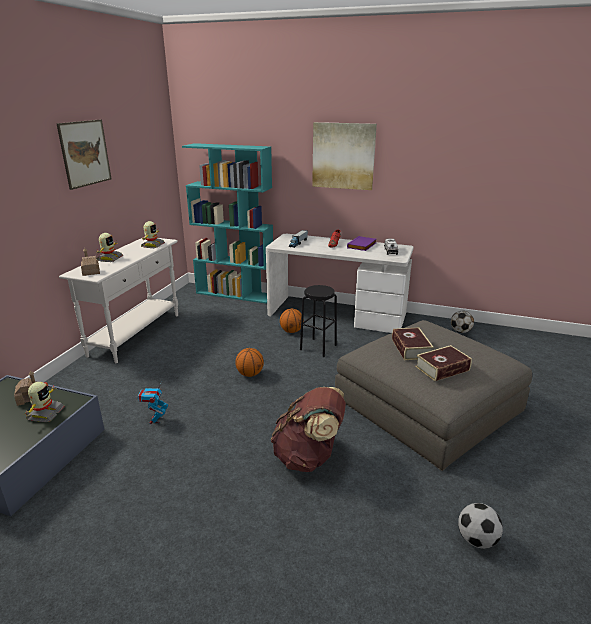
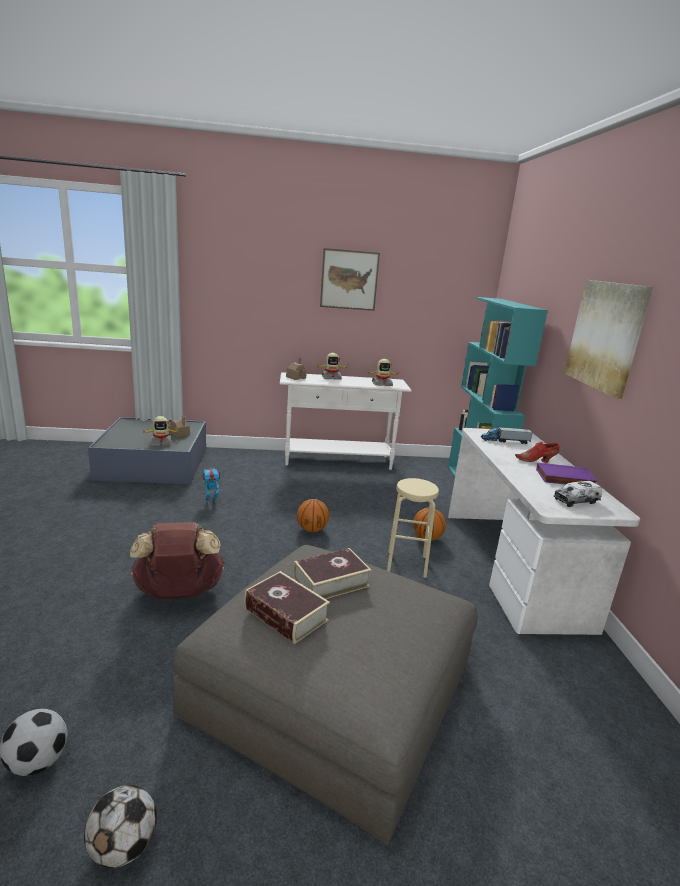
camera: 65 degrees right, 5 degrees down
black stool [300,285,337,357] -> beige stool [387,478,439,578]
football [451,311,474,333] -> football moved to [84,785,157,868]

